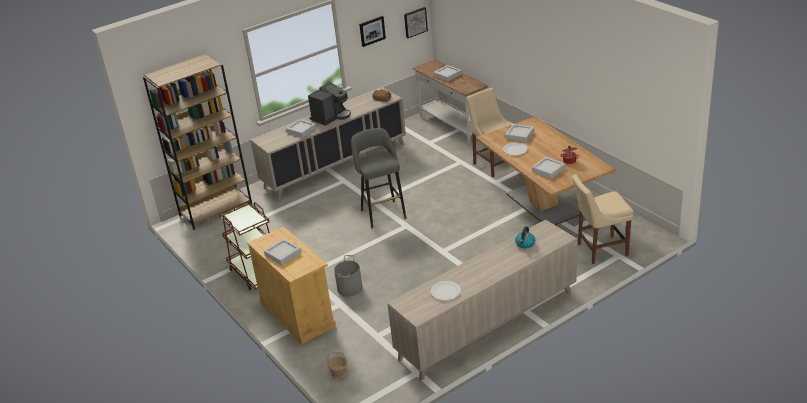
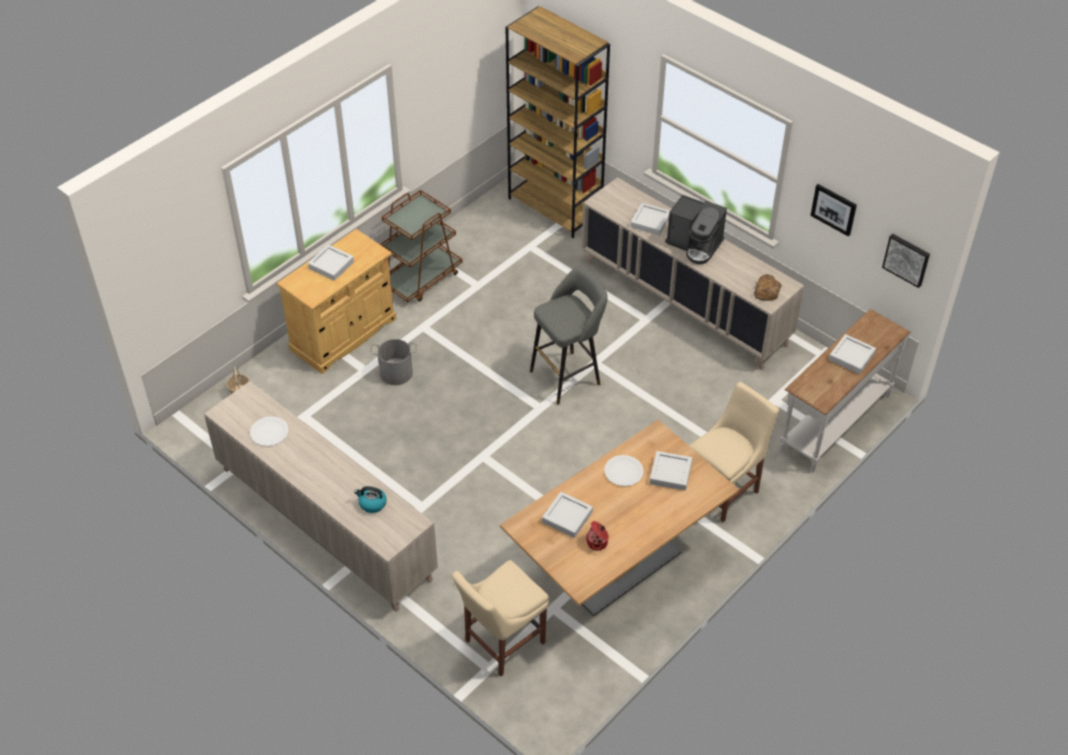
camera: 75 degrees right, 15 degrees up
beige chair [572,174,634,264] -> beige chair turned 105 degrees counterclockwise [452,560,549,676]

